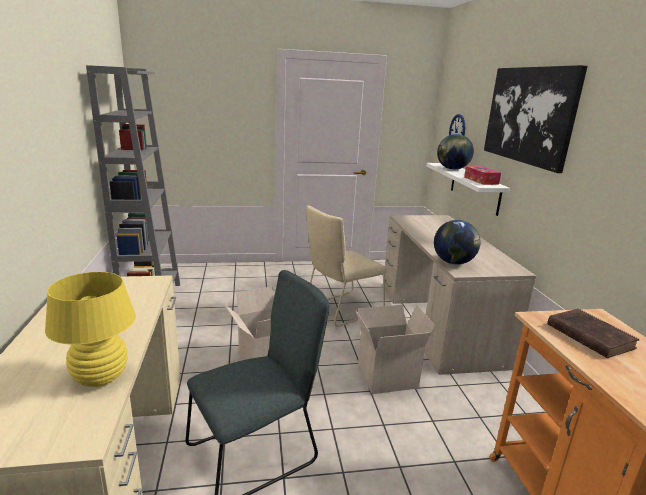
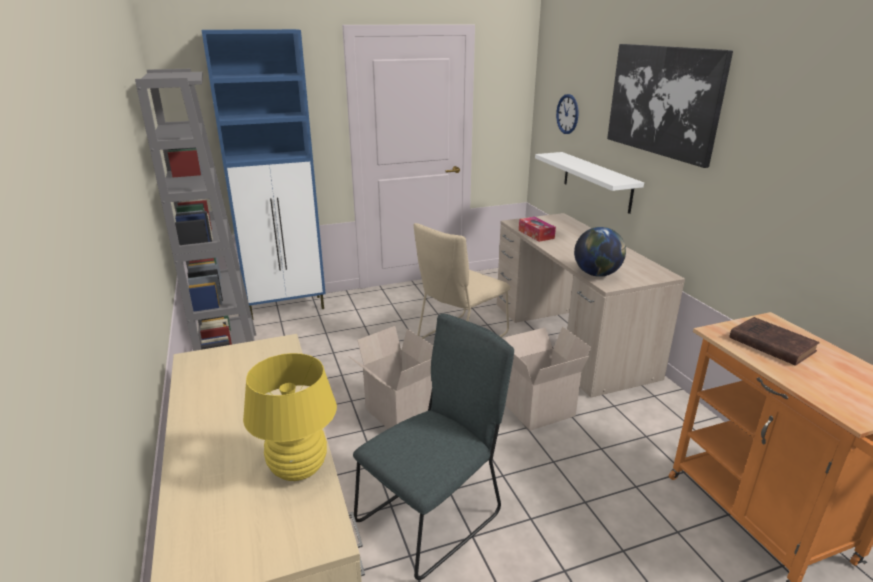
camera: 10 degrees left, 5 degrees up
globe [437,134,474,170] -> none
tissue box [464,166,501,185] -> tissue box moved to [519,217,556,242]
none -> blue cabinet [201,29,326,320]

